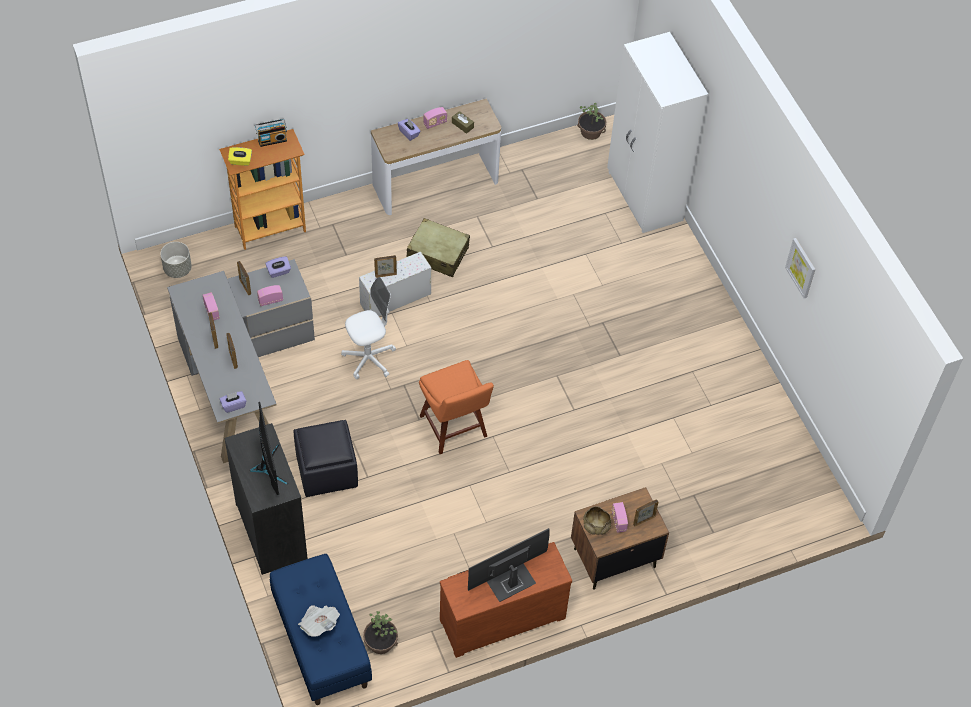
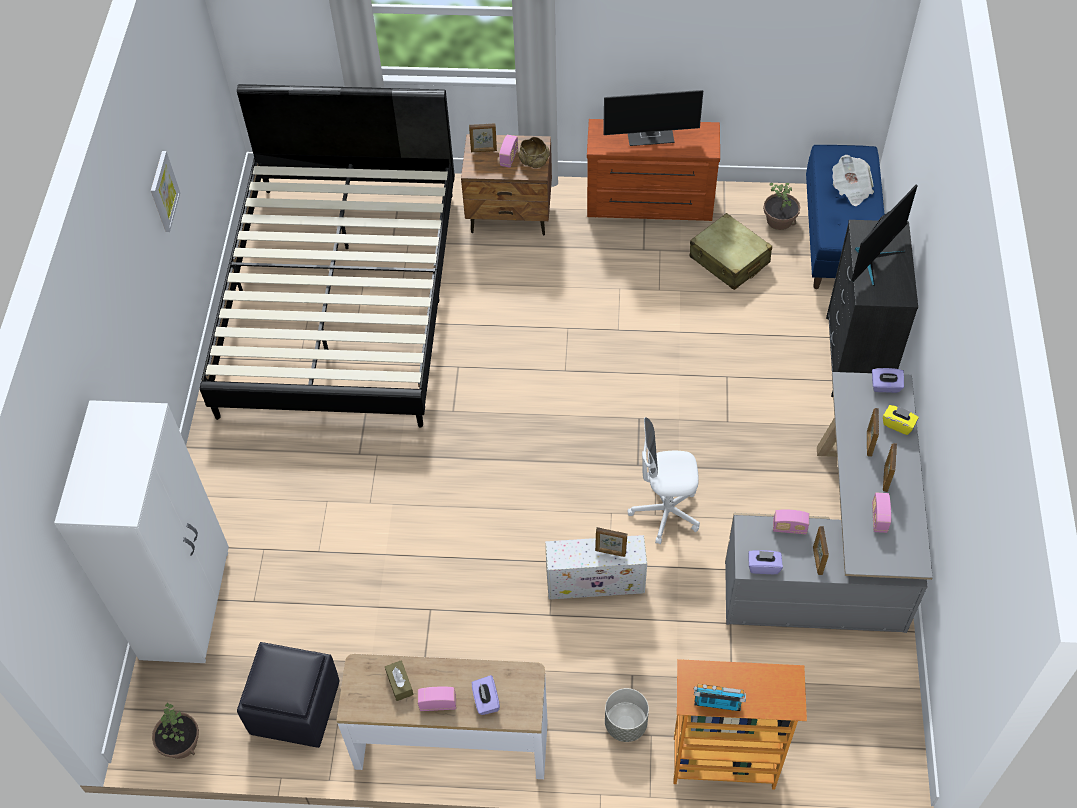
camera: 150 degrees left, 0 degrees up
grey planter [160,242,192,278] -> grey planter moved to [605,688,649,742]
yellow tissue box [228,147,252,166] -> yellow tissue box moved to [883,405,919,435]
monitor [250,402,288,495] -> monitor turned 150 degrees counterclockwise [851,184,918,286]
black ottoman [294,420,358,497] -> black ottoman moved to [237,642,340,748]
beige suitcase [407,218,470,277] -> beige suitcase moved to [690,213,772,290]
orange chair [419,360,494,454] -> none
none -> black bed [200,84,455,428]

